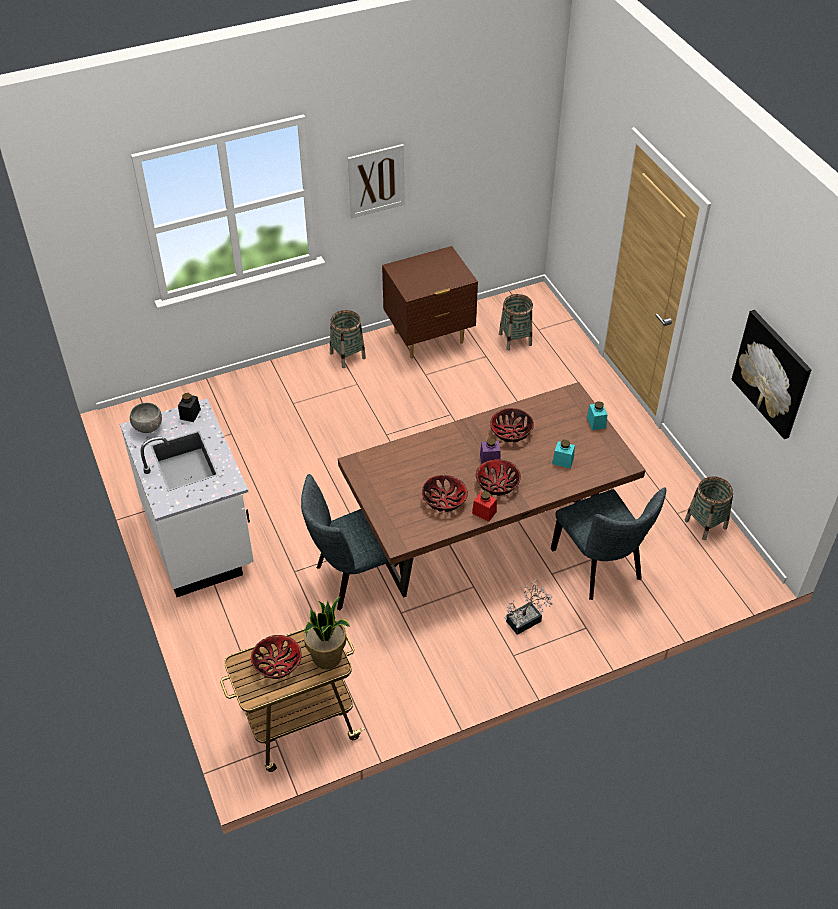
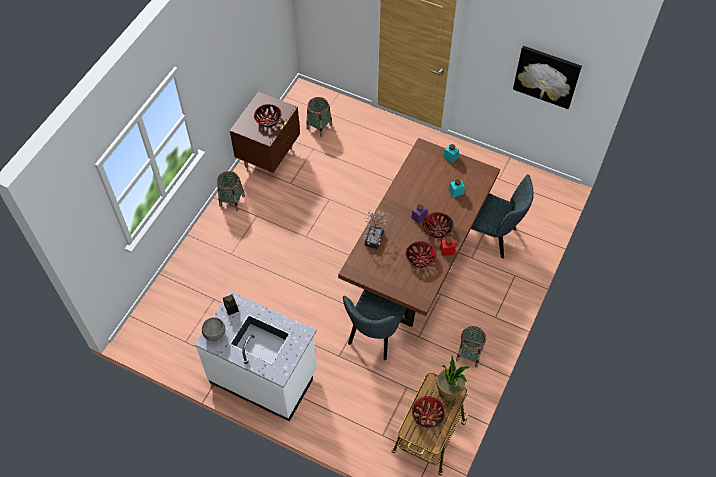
camera: 40 degrees left, 10 degrees up
picture [348,144,405,218] -> none
bowl [490,408,534,442] -> bowl moved to [254,104,281,127]
potted plant [504,580,553,635] -> potted plant moved to [364,210,388,249]
basket [685,476,733,540] -> basket moved to [456,326,486,367]

